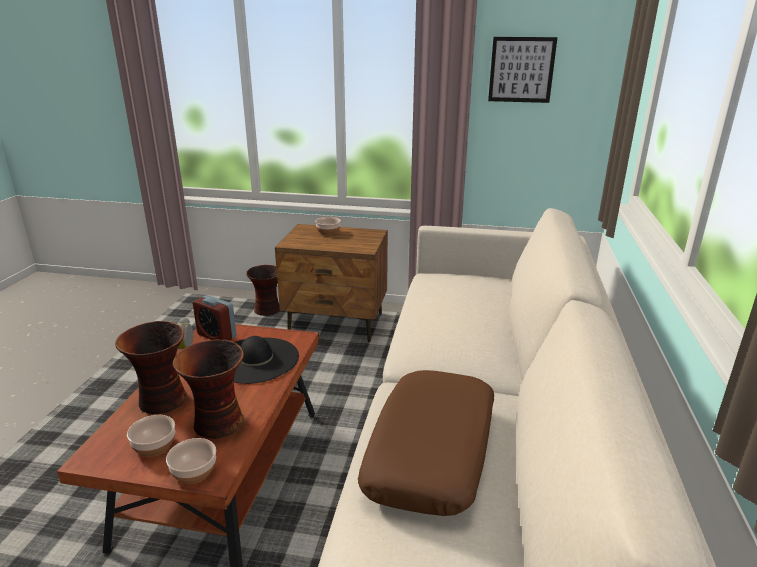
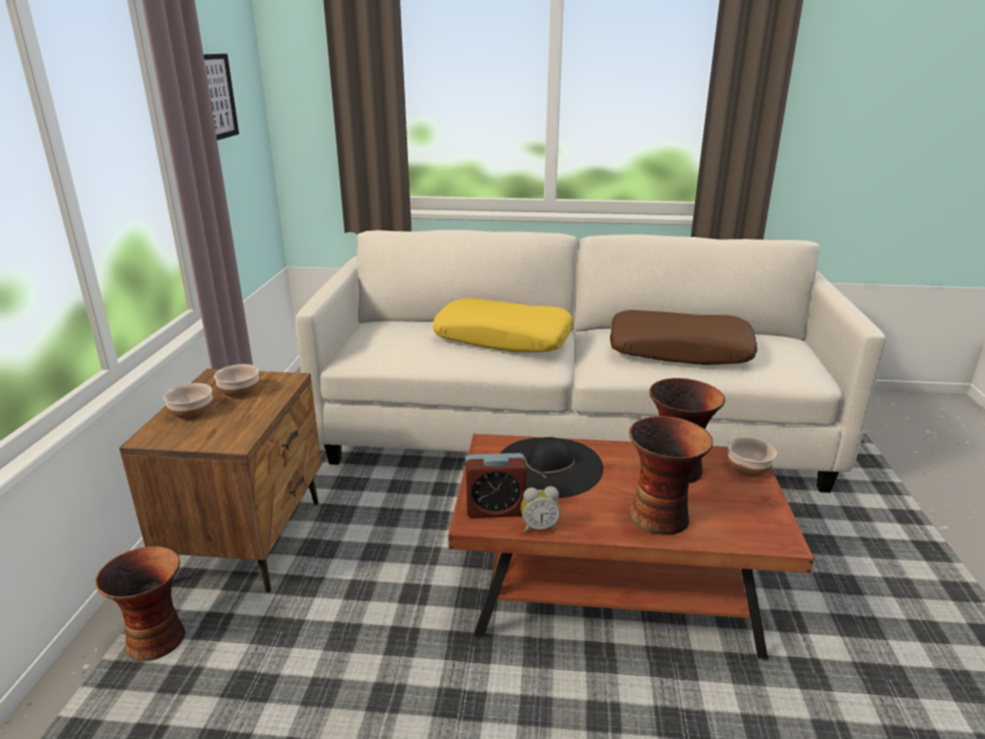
camera: 95 degrees left, 0 degrees up
bowl [127,415,175,457] -> bowl moved to [214,364,259,398]
alarm clock [193,295,237,341] -> alarm clock turned 60 degrees clockwise [466,453,527,518]
none -> yellow pillow [433,298,573,352]

